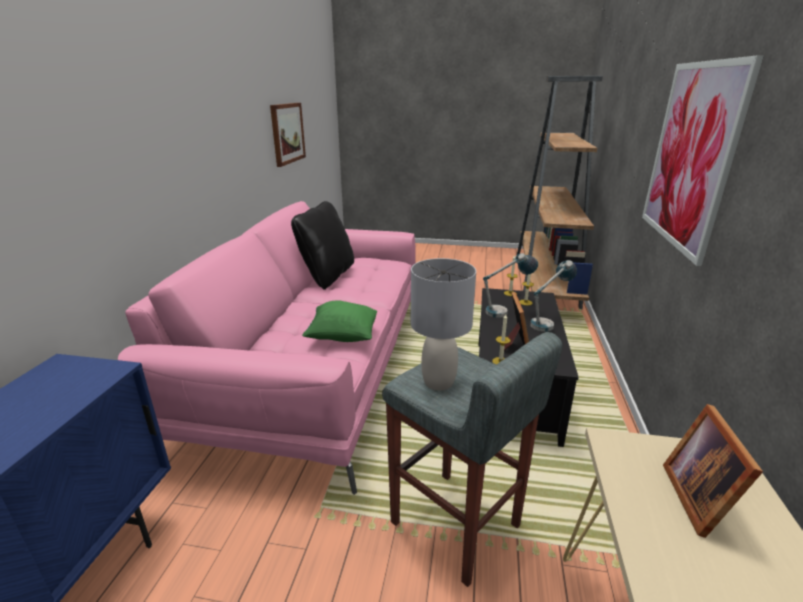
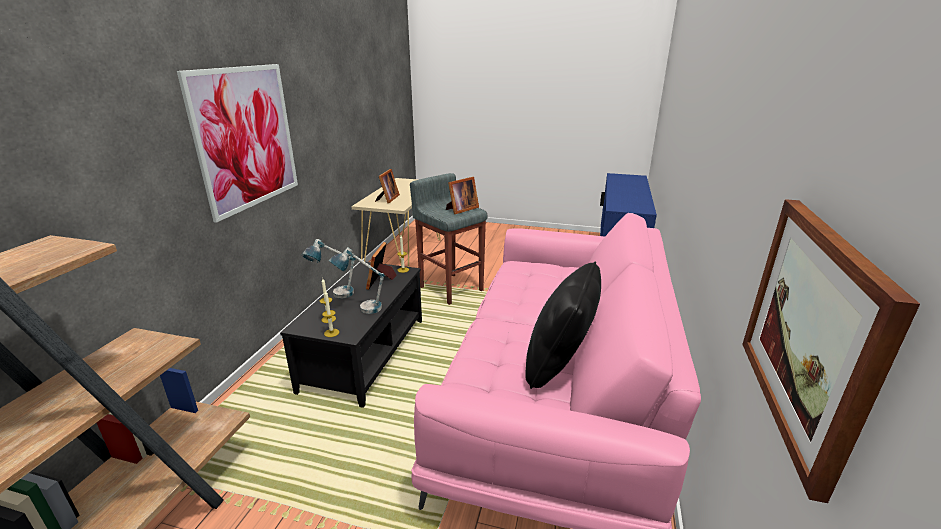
camera: 175 degrees left, 0 degrees up
green pillow [302,300,377,342] -> none
grey table lamp [411,258,476,390] -> picture frame [446,177,479,214]

